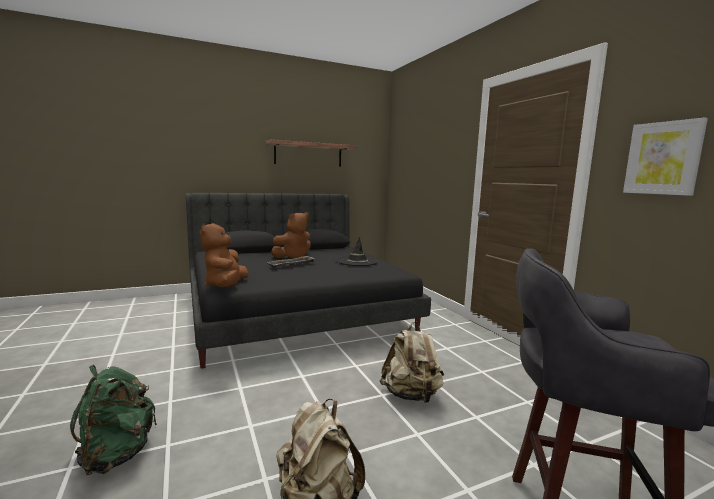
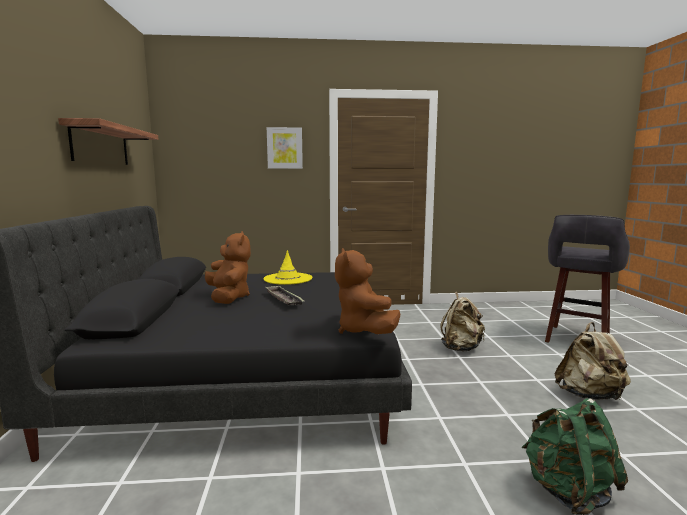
camera: 70 degrees left, 0 degrees up
brown plush toy [200,223,249,287] -> brown plush toy turned 60 degrees clockwise [335,248,400,334]
black hat [337,237,378,266] -> yellow hat [263,250,312,285]
picture [623,117,708,196] -> picture moved to [267,127,303,169]

